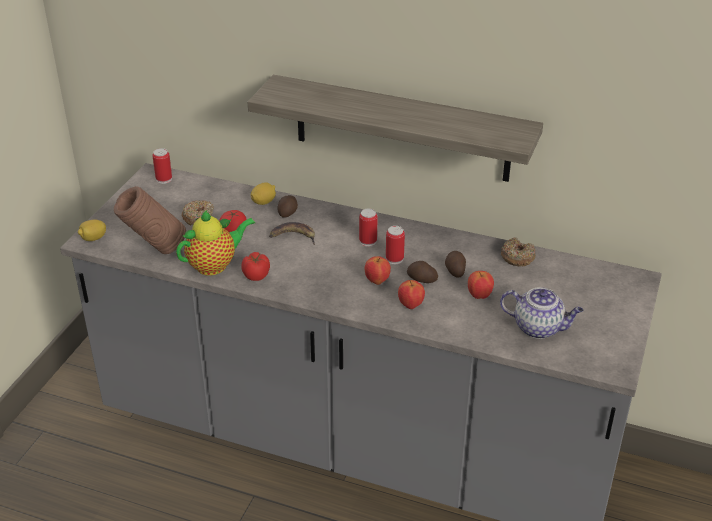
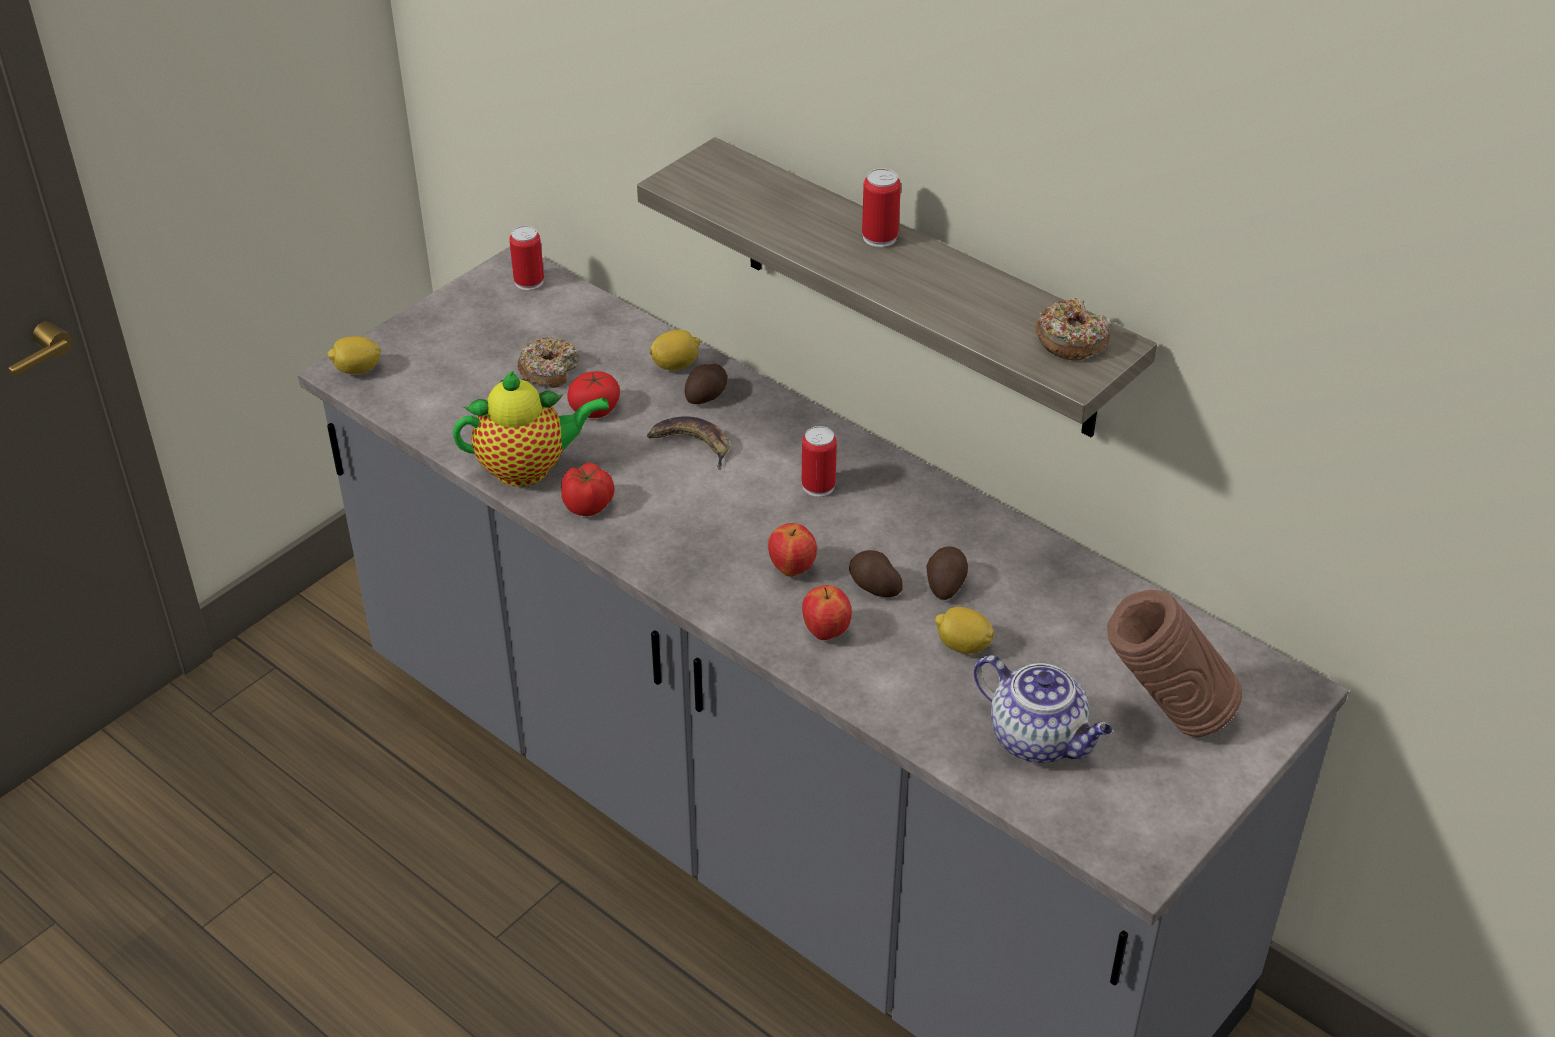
camera: 20 degrees right, 5 degrees up
brown vase [114,186,186,254] -> brown vase moved to [1107,590,1242,737]
can [386,226,405,264] -> can moved to [862,168,901,247]
apple [468,271,494,299] -> lemon [935,607,994,654]
donut [501,238,536,266] -> donut moved to [1035,298,1111,361]

